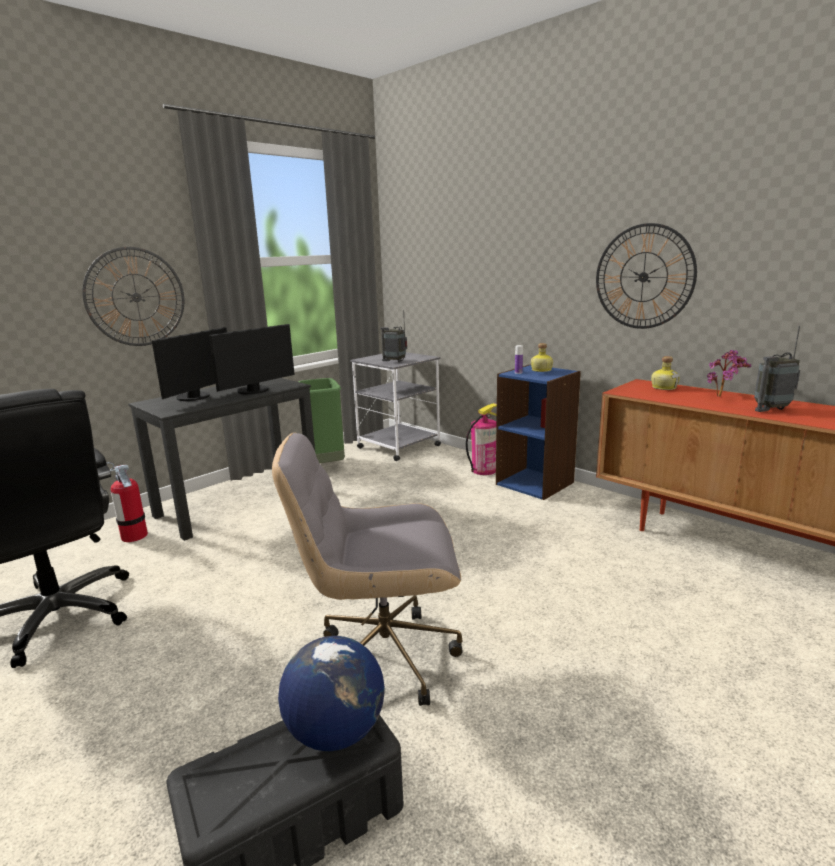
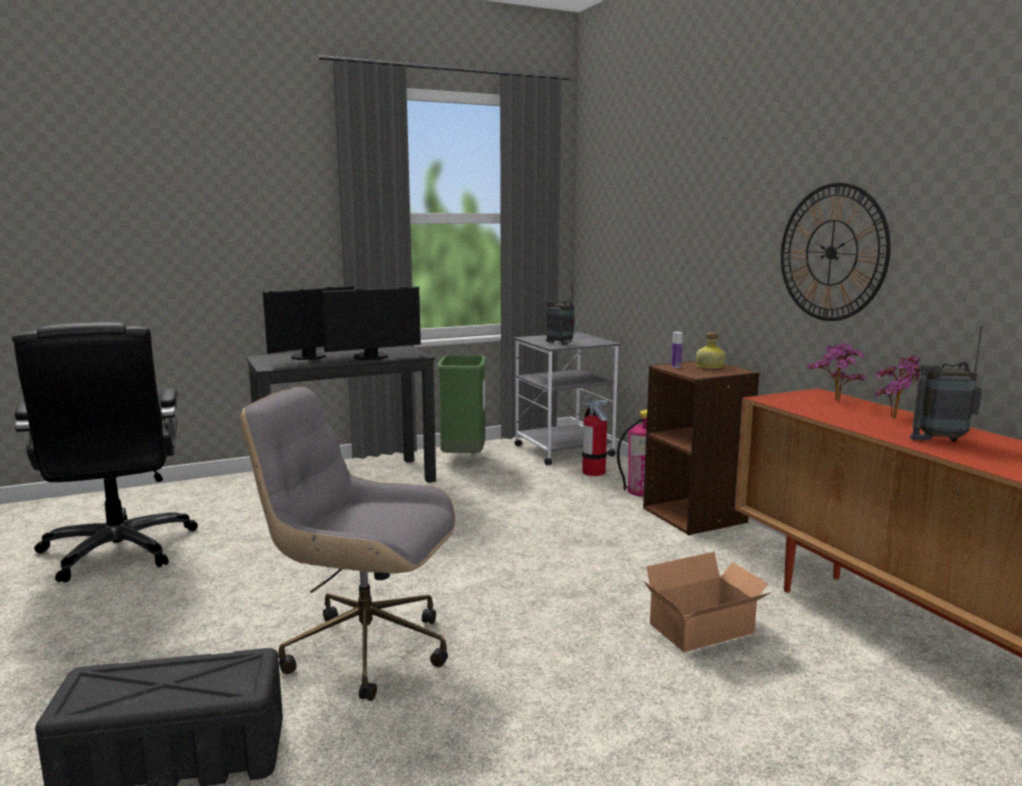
camera: 20 degrees right, 5 degrees down
wall clock [82,247,184,346] -> none
fire extinguisher [106,462,148,542] -> fire extinguisher moved to [582,396,607,476]
globe [278,636,385,751] -> none
blue bookcase [496,364,581,500] -> brown bookcase [643,361,760,535]
bottle [651,356,680,390] -> potted plant [807,343,866,400]
none -> cardboard box [644,552,772,652]

